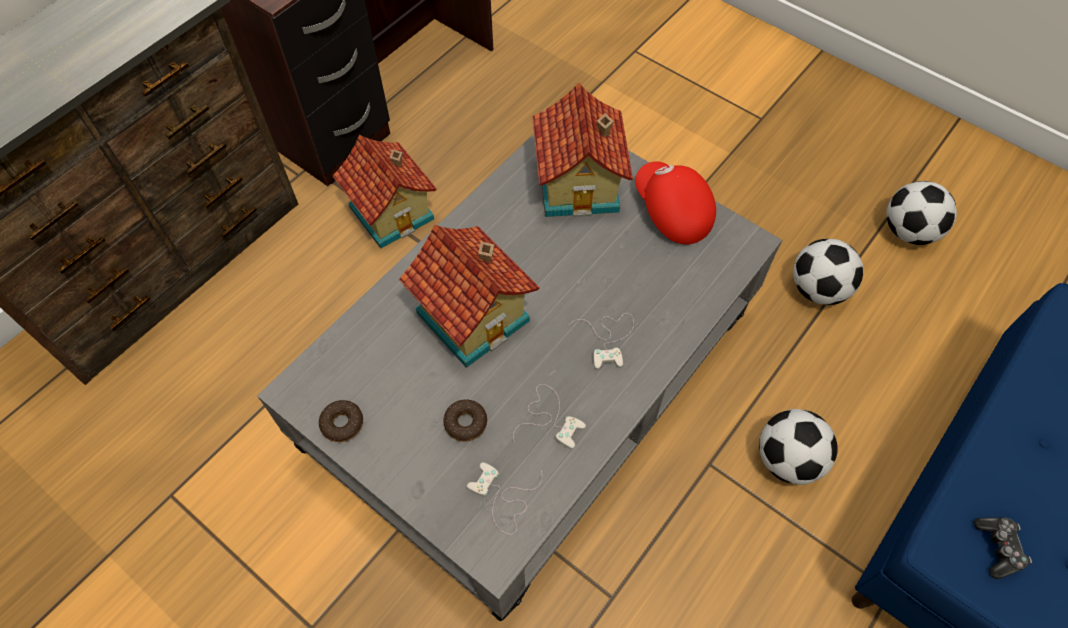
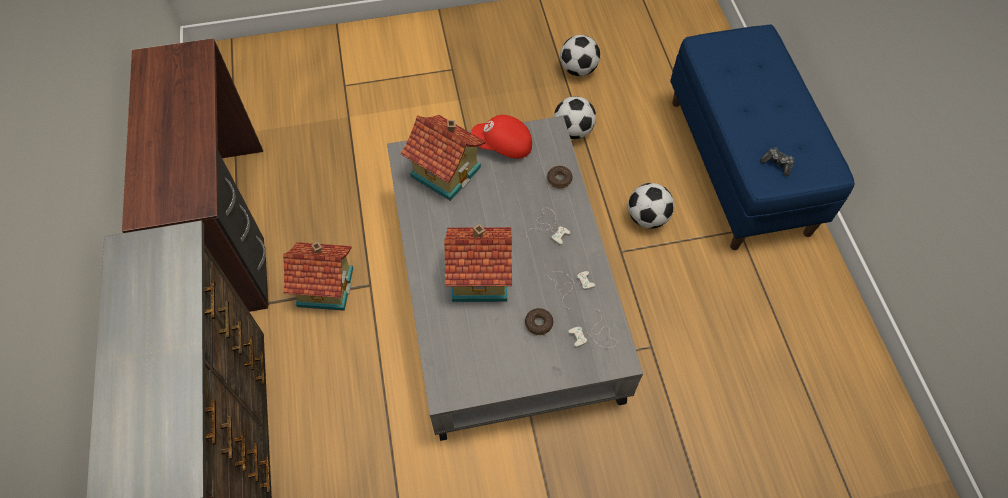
camera: 50 degrees left, 0 degrees up
donut [319,400,363,442] -> donut moved to [547,166,573,188]

